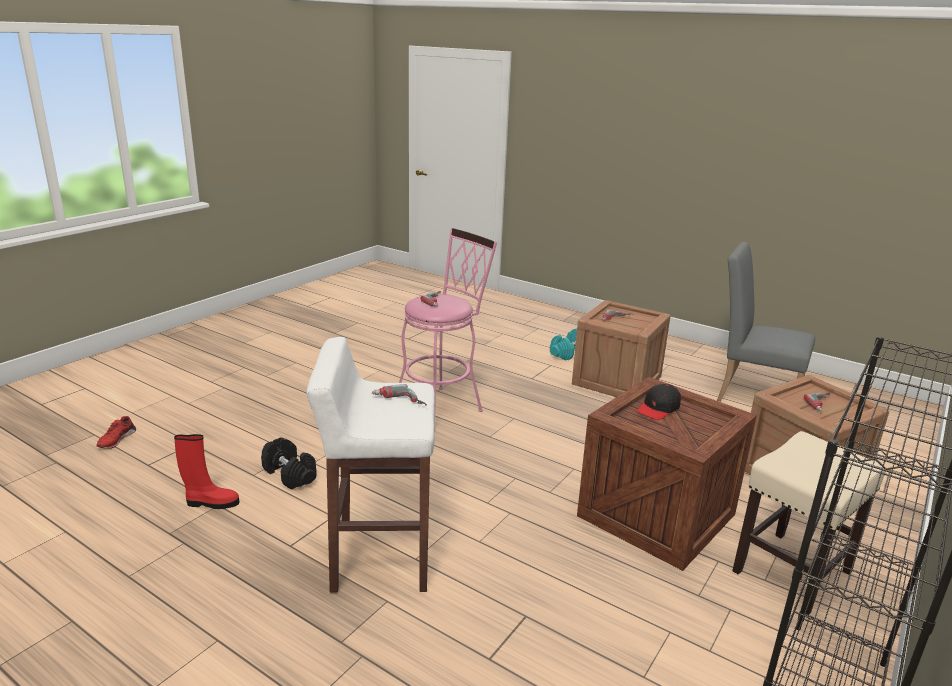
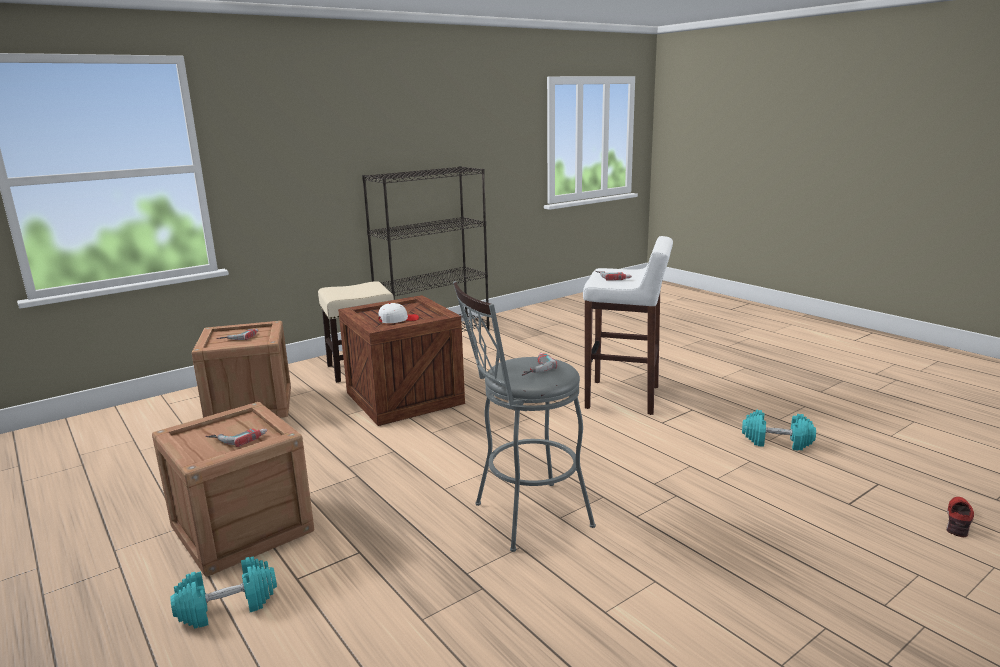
camera: 160 degrees left, 5 degrees down
red boot [174,434,239,509] -> turquoise dumbbell [742,410,816,451]
black dumbbell [261,438,317,489] -> none
pink stool [399,228,497,412] -> grey stool [453,281,596,552]
black cap [637,384,681,420] -> white cap [378,303,419,323]
grey chair [717,242,815,401] -> none

